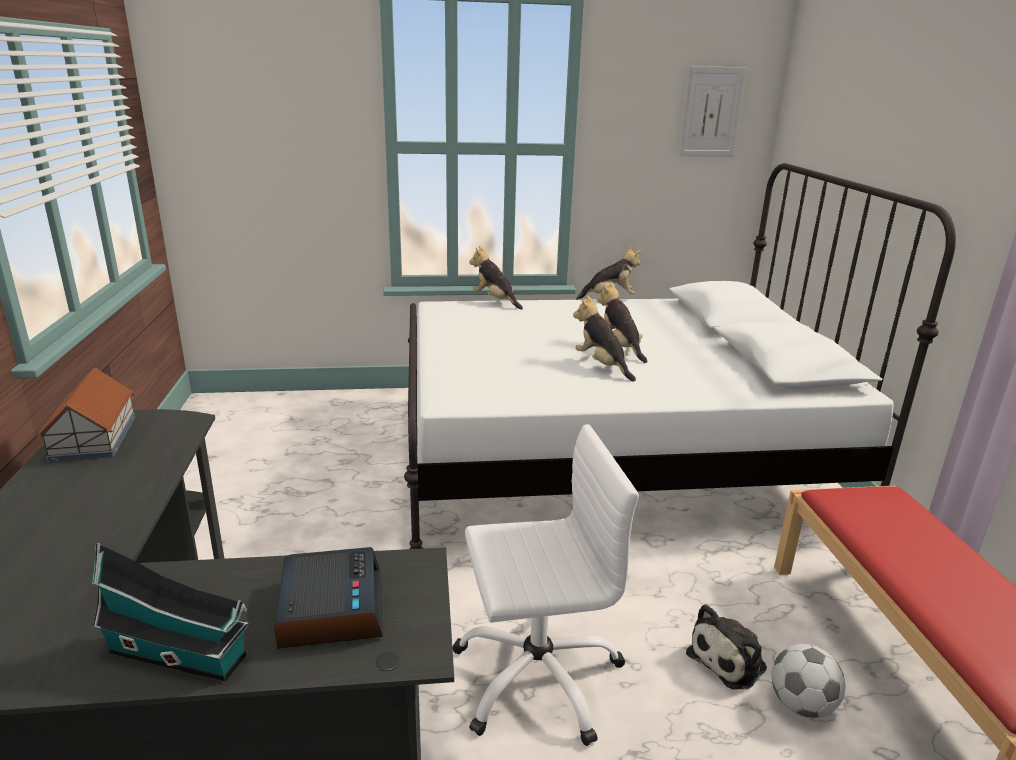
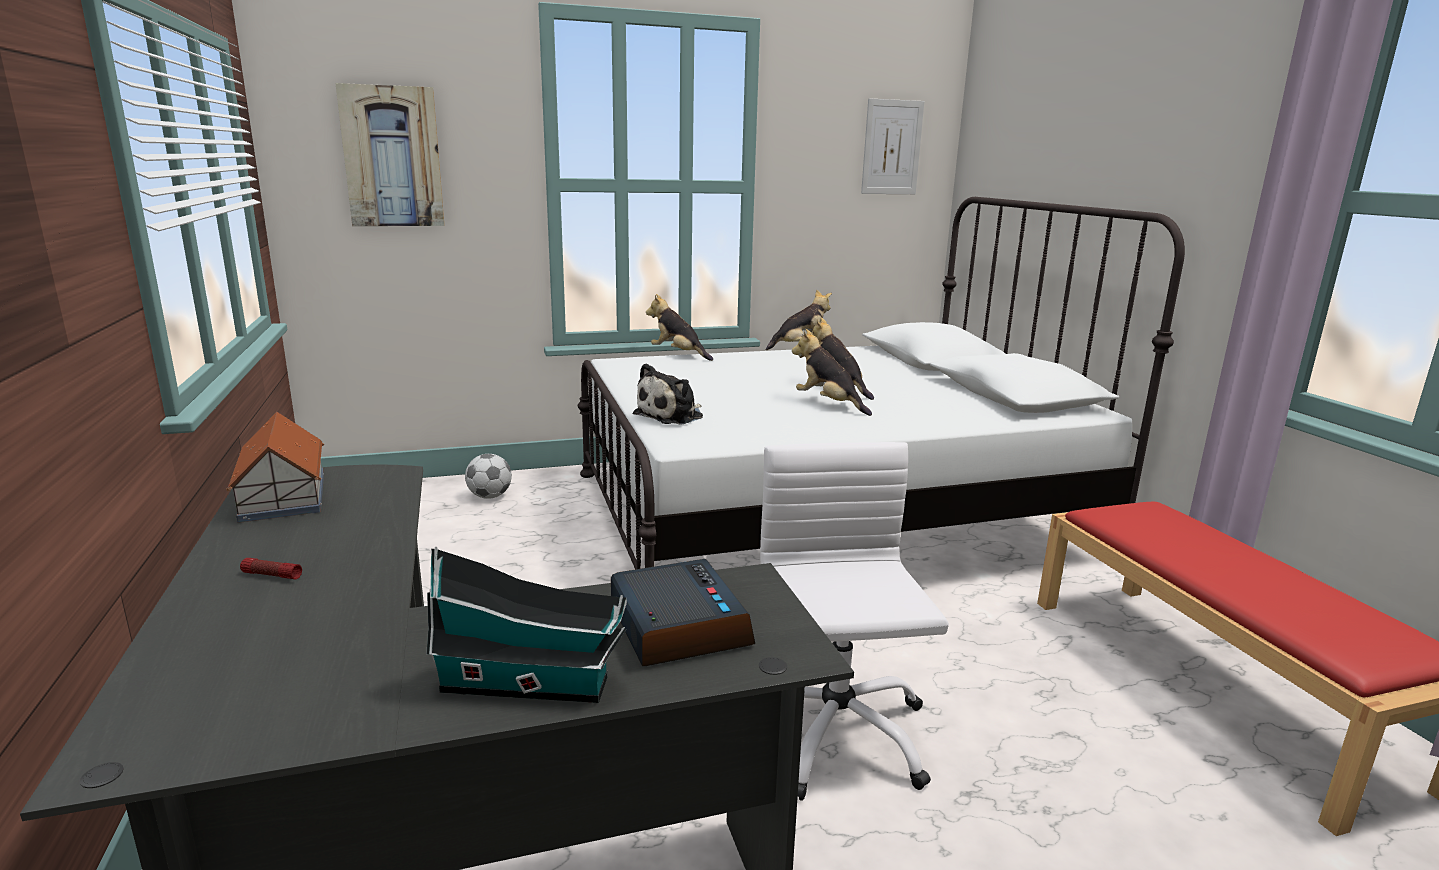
camera: 10 degrees left, 5 degrees down
white office chair [452,424,639,746] -> white office chair turned 75 degrees counterclockwise [760,442,949,801]
plush toy [686,604,767,690] -> plush toy moved to [633,363,703,425]
football [771,644,845,718] -> football moved to [465,454,512,499]
none -> flashlight [240,558,302,579]
none -> picture [335,83,445,226]

